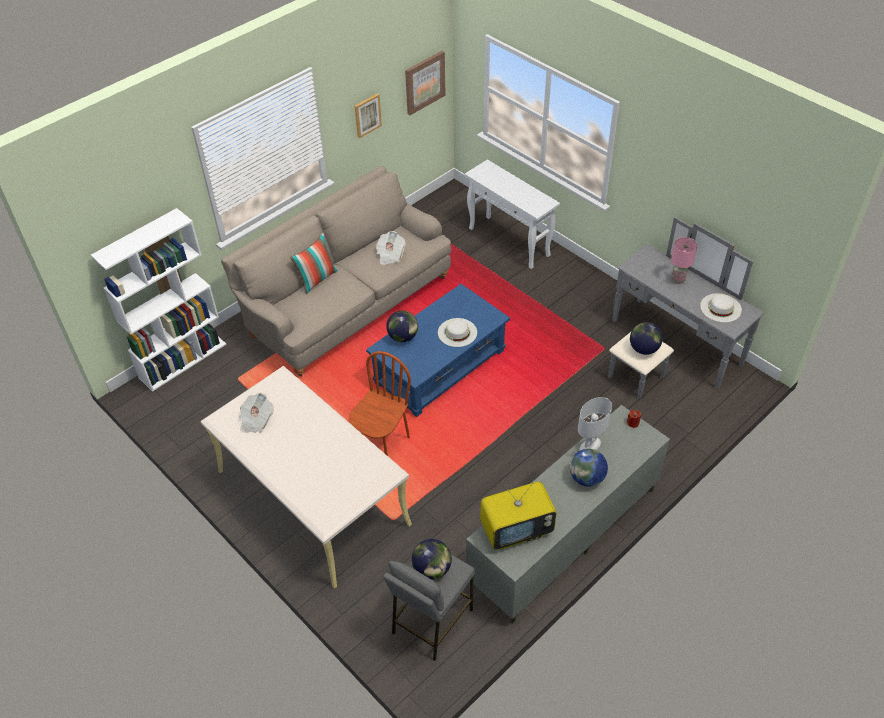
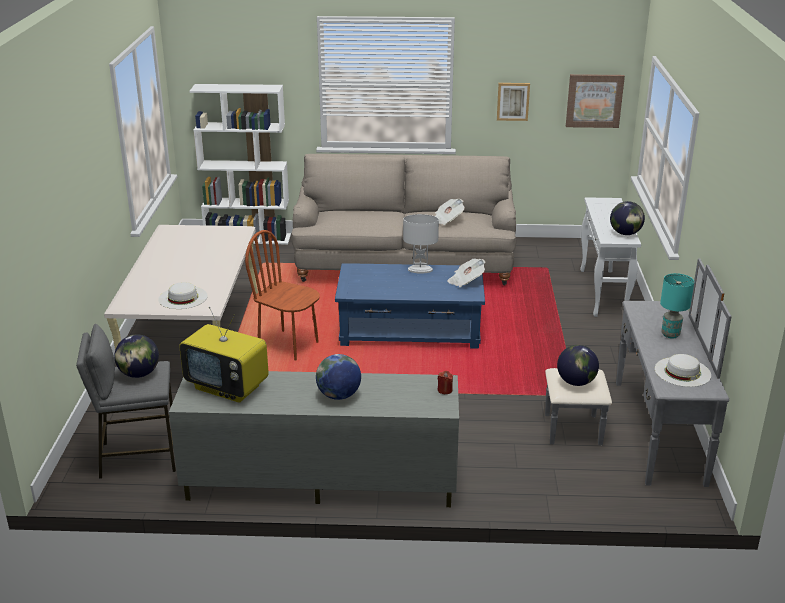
camera: 45 degrees right, 20 degrees down
newspaper [239,393,274,433] -> newspaper moved to [447,258,485,287]
pillow [290,233,338,294] -> none
brown chair [349,351,411,456] -> brown chair turned 135 degrees counterclockwise [245,230,320,361]
globe [386,310,418,342] -> globe moved to [610,201,645,235]
white hat [438,318,477,347] -> white hat moved to [158,282,208,309]
white table lamp [578,397,612,451] -> white table lamp moved to [403,214,439,274]
pink table lamp [671,237,698,284] -> turquoise table lamp [660,273,694,338]

